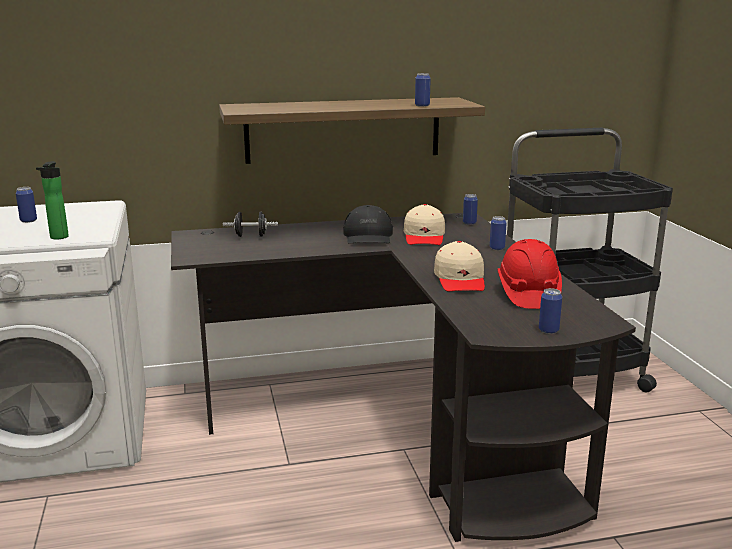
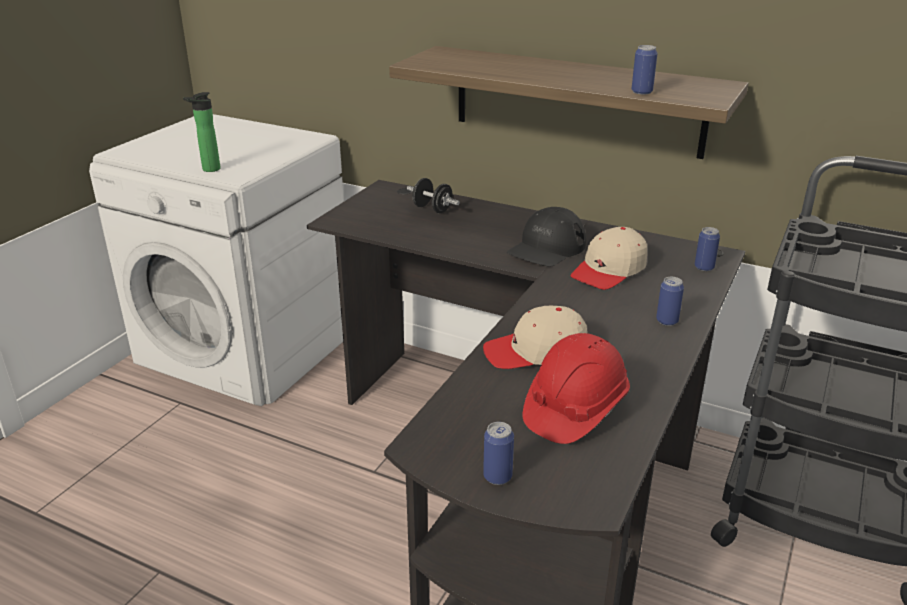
camera: 40 degrees right, 10 degrees up
can [16,187,37,223] -> none
beige cap [434,241,485,292] -> beige cap turned 45 degrees clockwise [483,306,587,369]

